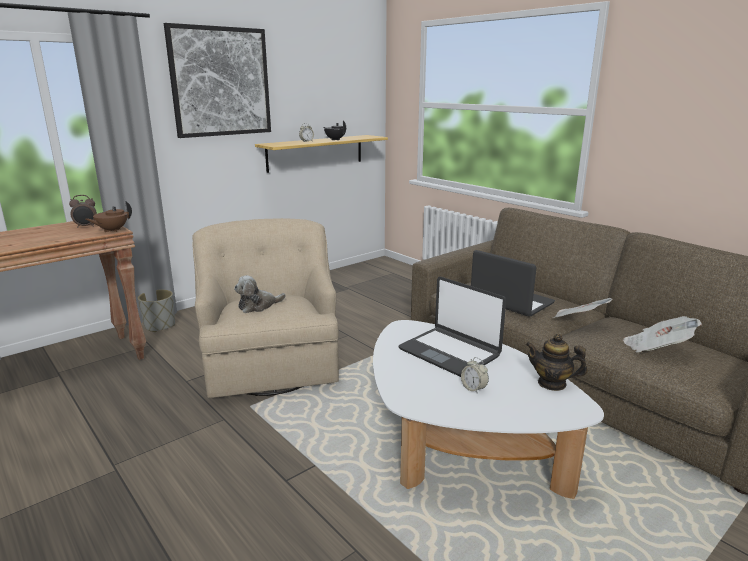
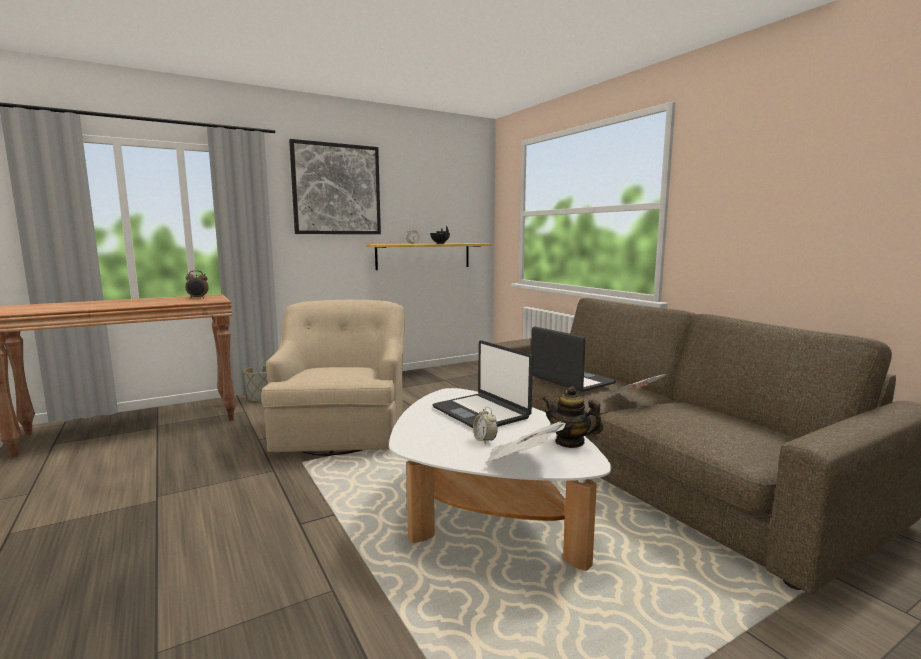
camera: 10 degrees right, 10 degrees down
brown teapot [86,201,132,232] -> none
plush toy [234,275,286,313] -> none
newspaper [623,316,702,353] -> newspaper moved to [486,421,566,463]

